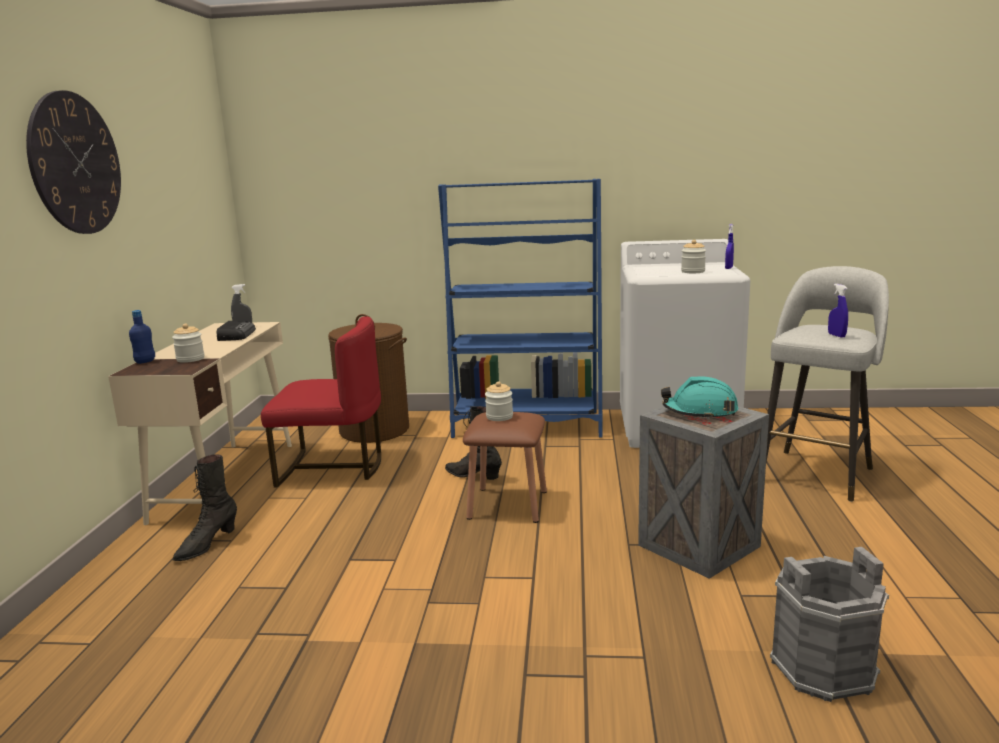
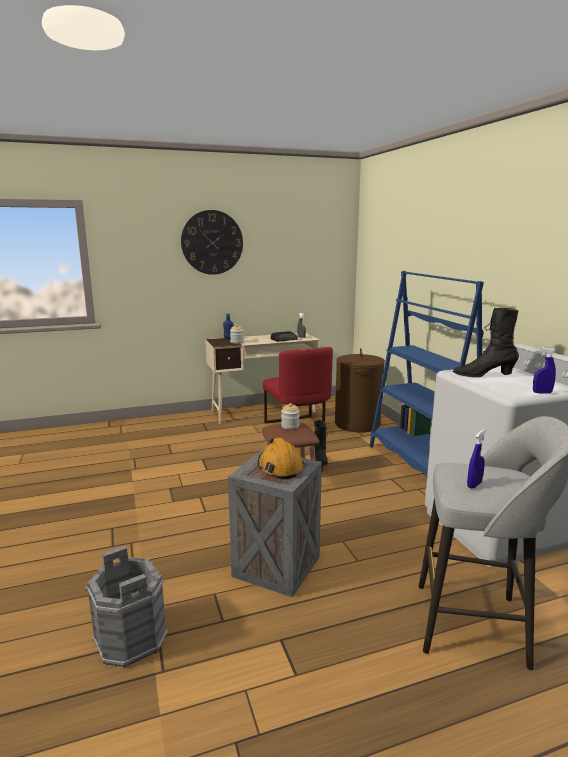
camera: 65 degrees right, 0 degrees up
black boot [173,454,237,561] -> black boot moved to [453,308,519,377]
turquoise hard hat [661,376,738,420] -> orange hard hat [258,438,304,479]
jar [681,240,706,273] -> none

